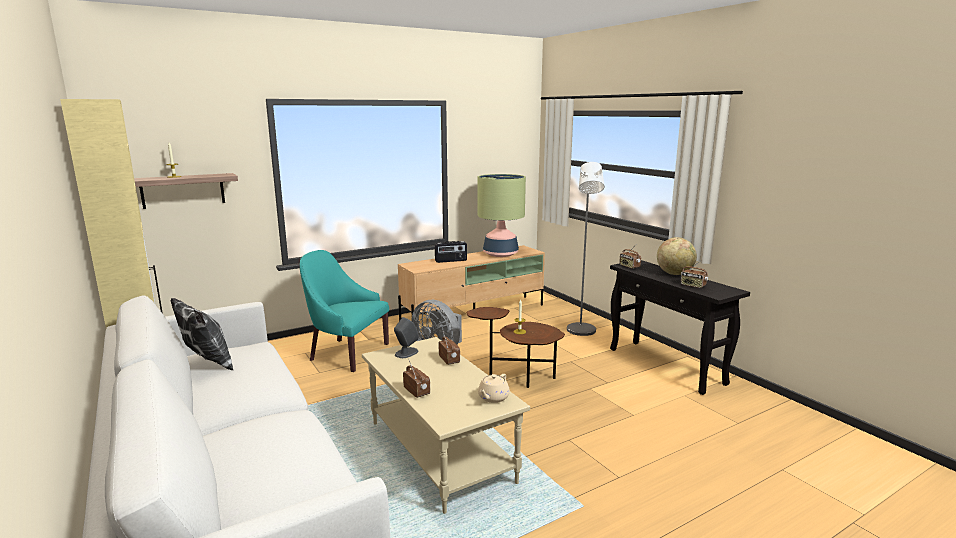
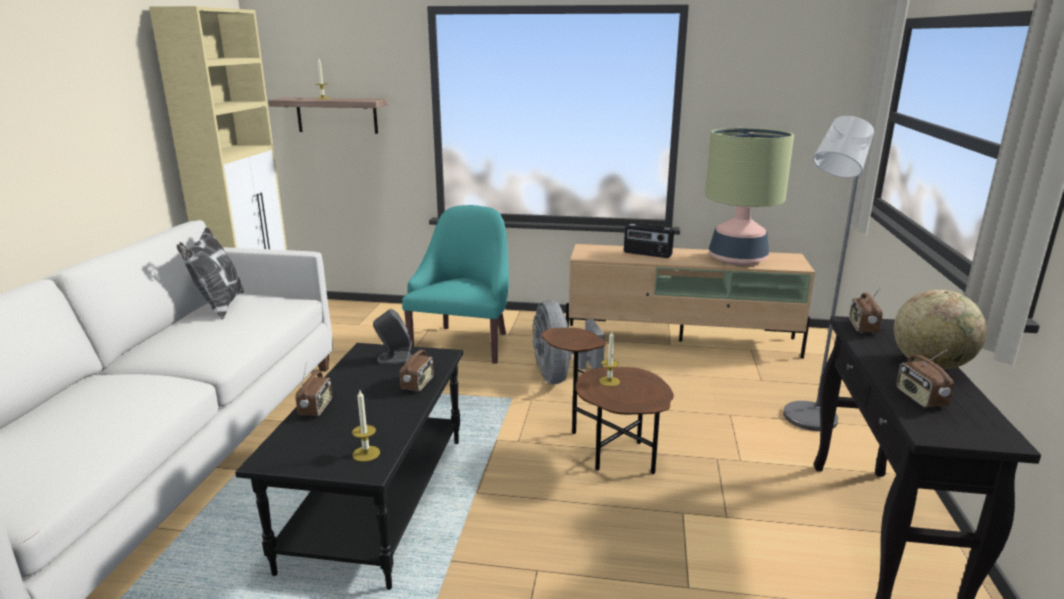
camera: 40 degrees right, 5 degrees up
turquoise armchair [300,250,389,372] -> turquoise armchair turned 45 degrees clockwise [402,205,509,364]
beige coffee table [362,337,530,514] -> black coffee table [235,343,463,590]
beige teapot [478,374,510,403] -> candle [352,390,380,462]

